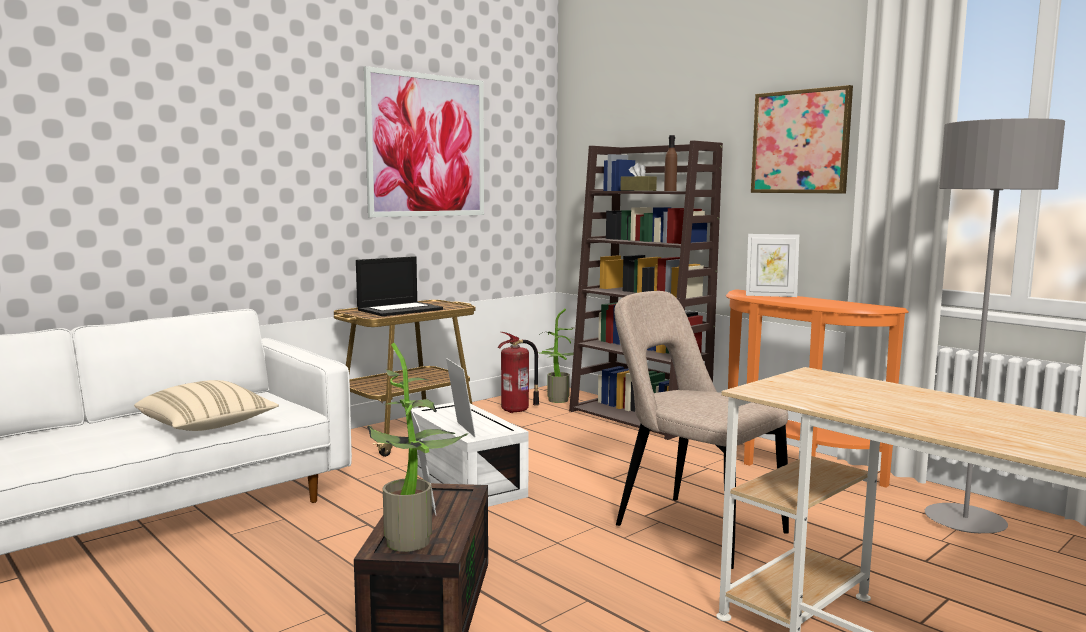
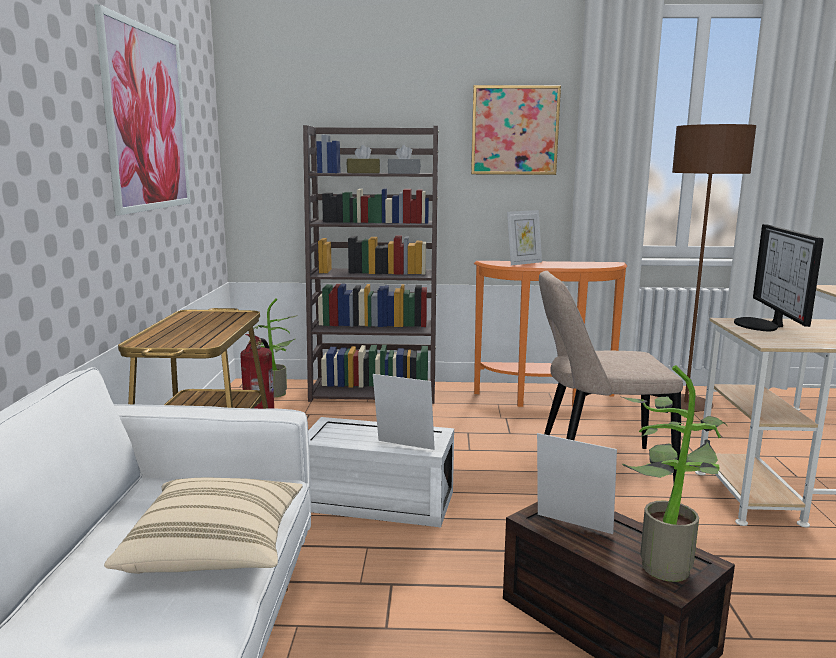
camera: 45 degrees left, 5 degrees up
laptop [356,256,443,316] -> none
brown bottle [664,135,677,191] -> grey tissue box [388,145,420,174]
grey floor lamp [925,118,1065,533] -> brown floor lamp [672,124,756,412]
none -> monitor [734,224,824,331]

